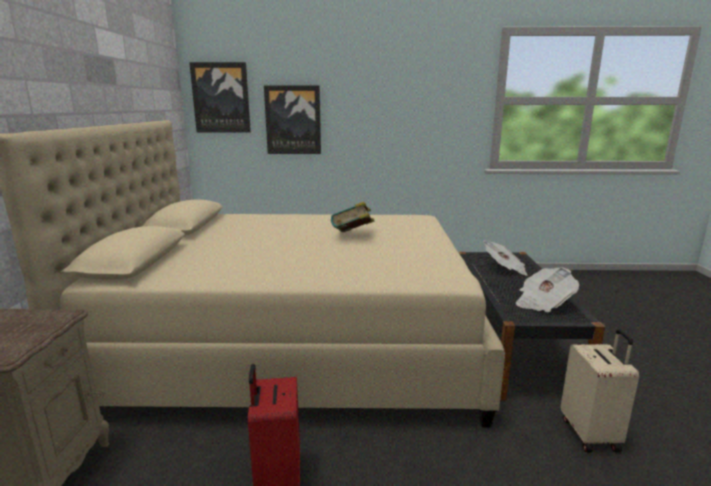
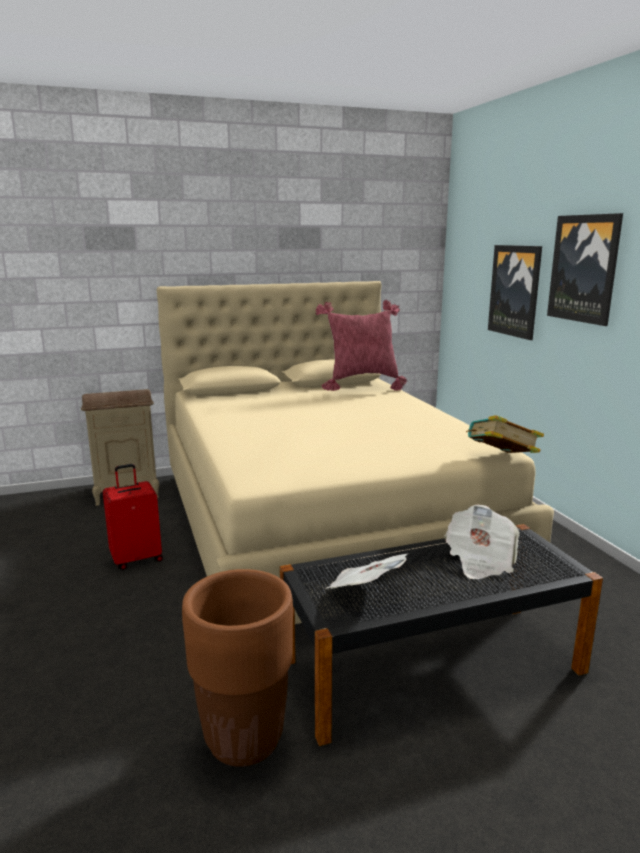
camera: 70 degrees right, 0 degrees up
picture [189,62,251,133] -> picture moved to [547,213,623,326]
book [331,201,375,232] -> book moved to [466,415,544,453]
beige suitcase [561,329,639,453] -> brown planter [182,569,293,767]
none -> red pillow [315,300,407,391]

